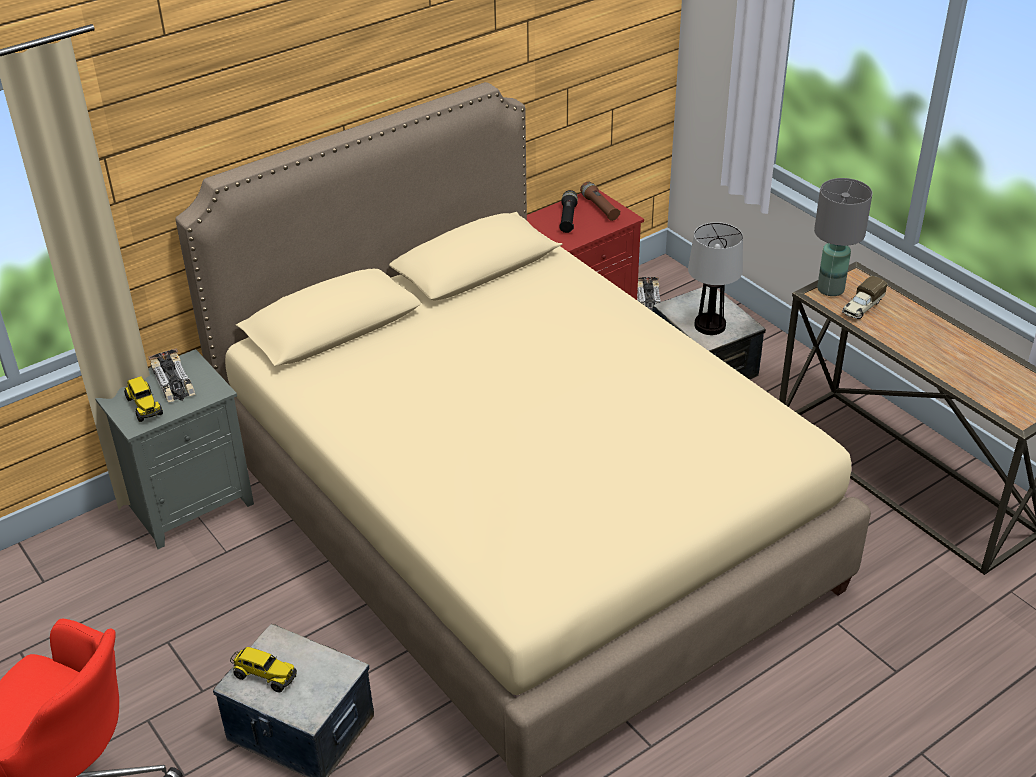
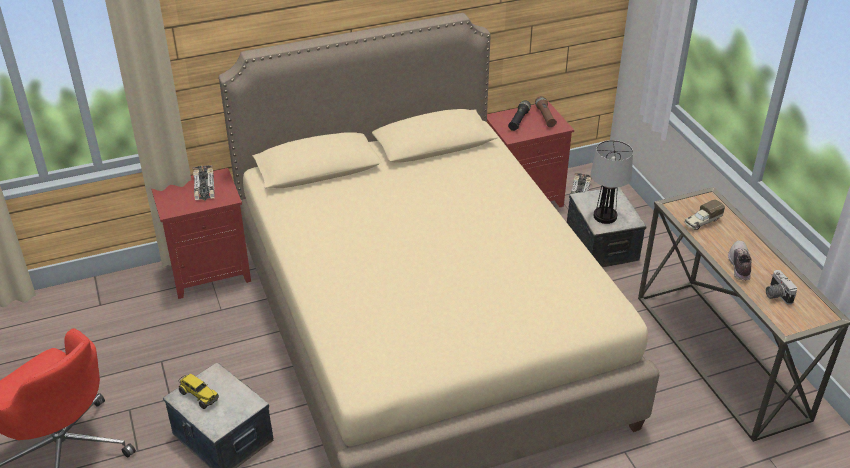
camera: 15 degrees right, 0 degrees up
grey nightstand [95,349,254,549] -> red nightstand [152,168,251,299]
toy truck [124,377,163,422] -> none
grey table lamp [814,178,872,296] -> none
none -> shoe [728,240,751,280]
none -> camera [766,270,797,305]

